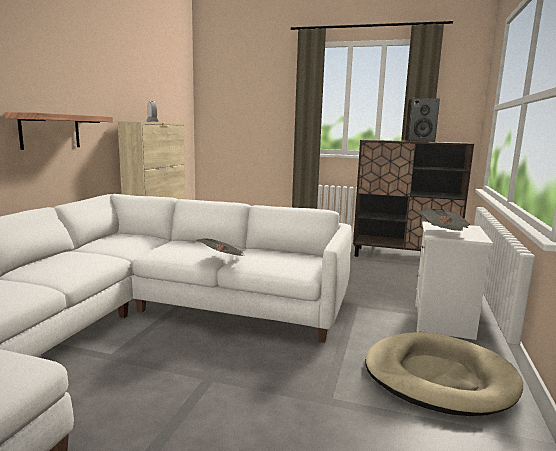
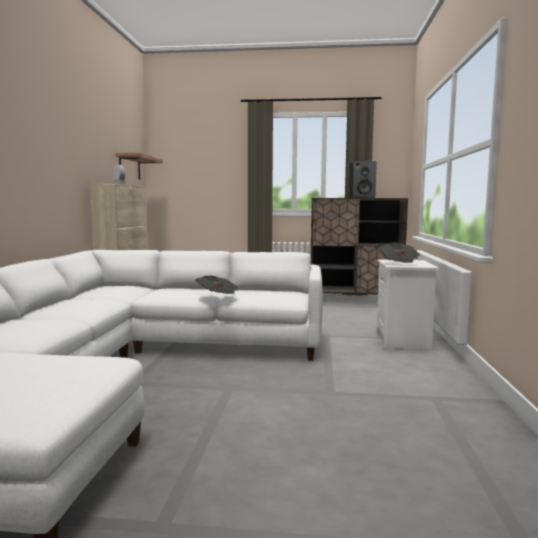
camera: 10 degrees left, 5 degrees down
shelf [5,112,113,150] -> shelf moved to [115,153,163,180]
beige dog bed [365,332,523,416] -> none

